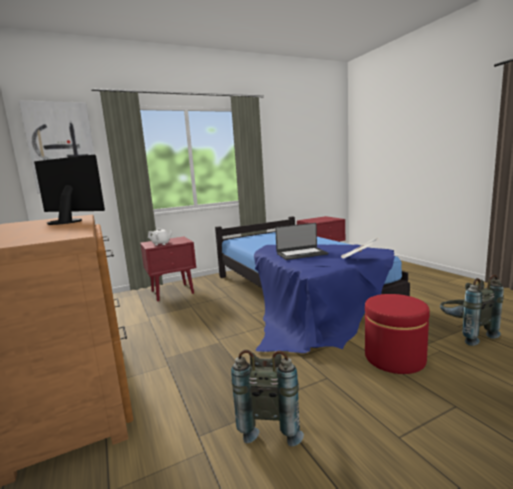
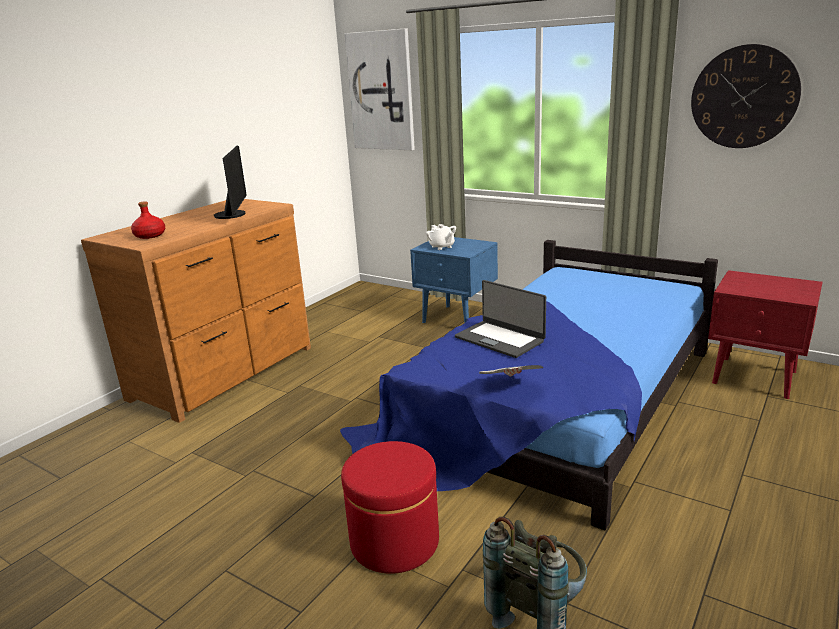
camera: 60 degrees right, 10 degrees up
red nightstand [140,237,196,301] -> blue nightstand [410,237,498,323]
grey backpack [231,350,304,447] -> none
none -> red bottle [131,201,165,239]
none -> wall clock [691,44,801,148]

